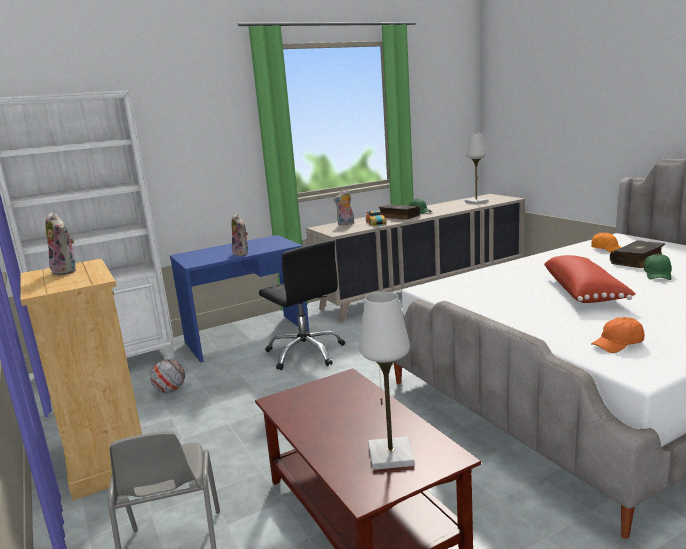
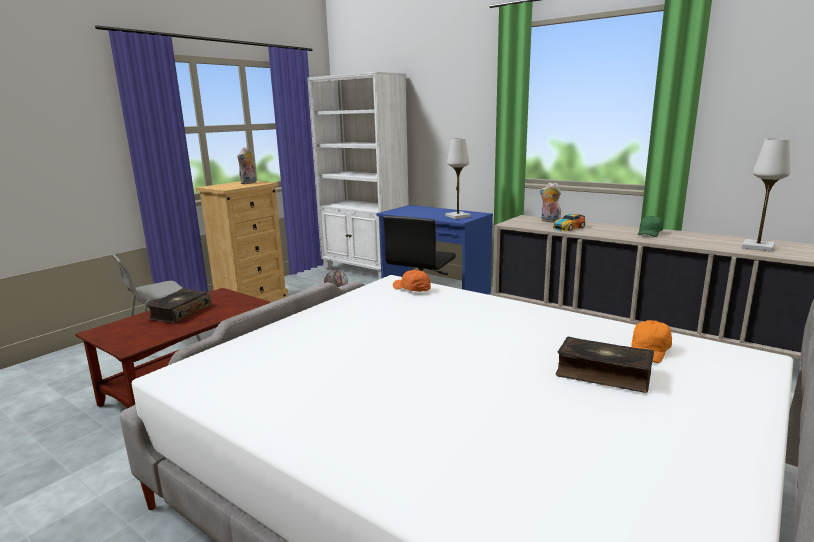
camera: 65 degrees right, 0 degrees up
plush toy [231,214,248,256] -> none
white table lamp [359,292,415,470] -> white table lamp moved to [446,138,471,219]
book [379,204,420,220] -> book moved to [146,288,211,323]
red pillow [544,255,636,303] -> none
orange cap [591,317,644,353] -> orange cap moved to [393,270,431,292]
green cap [644,254,672,280] -> none

